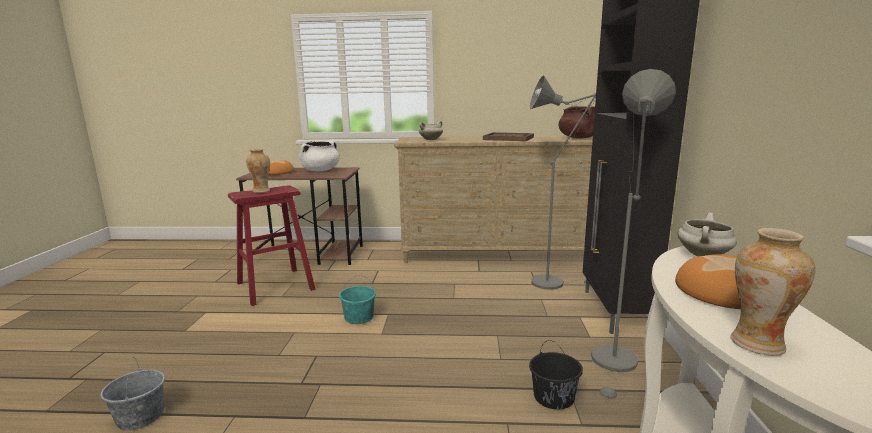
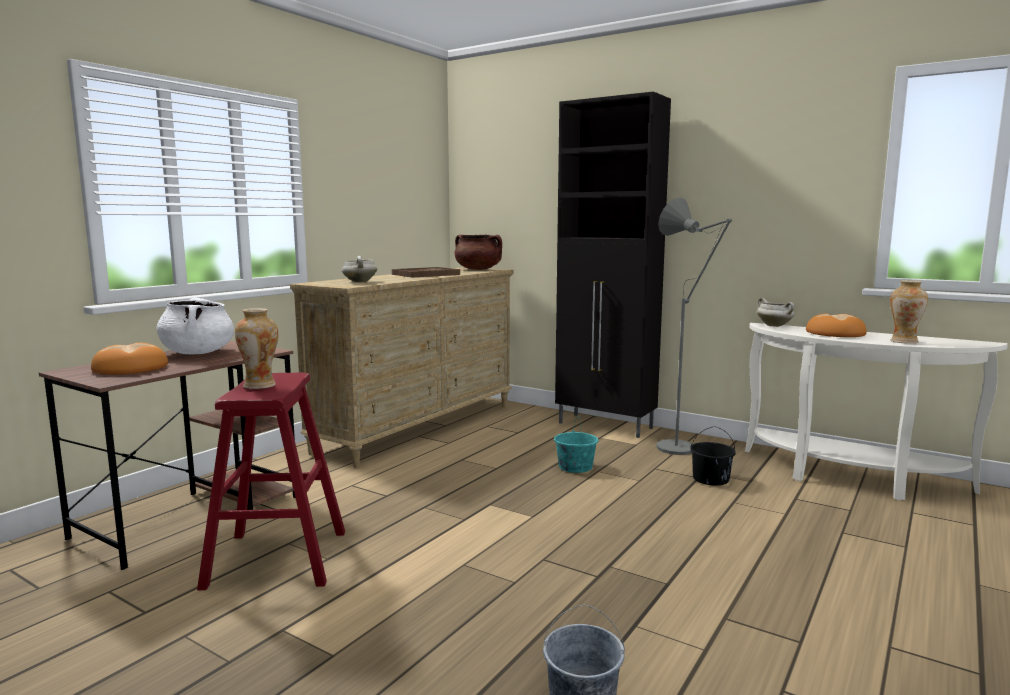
camera: 60 degrees left, 5 degrees down
turquoise bucket [339,275,376,324] -> turquoise bucket moved to [554,416,598,473]
grey floor lamp [530,75,596,290] -> none

